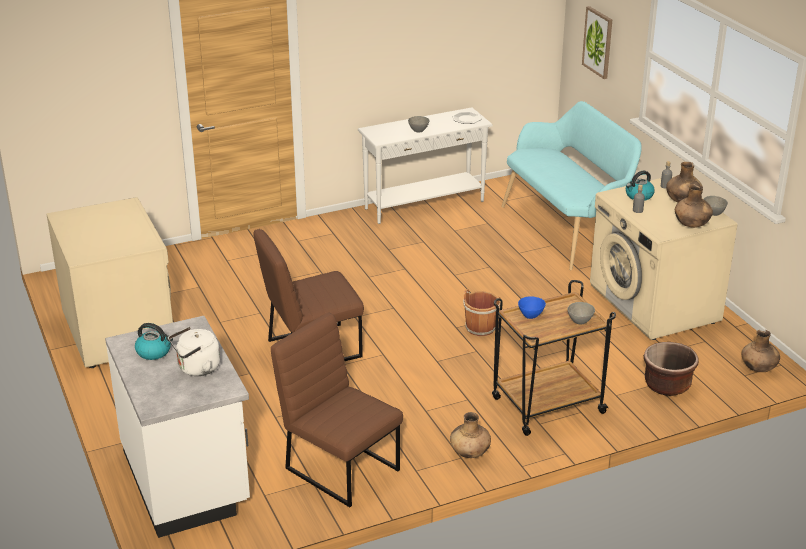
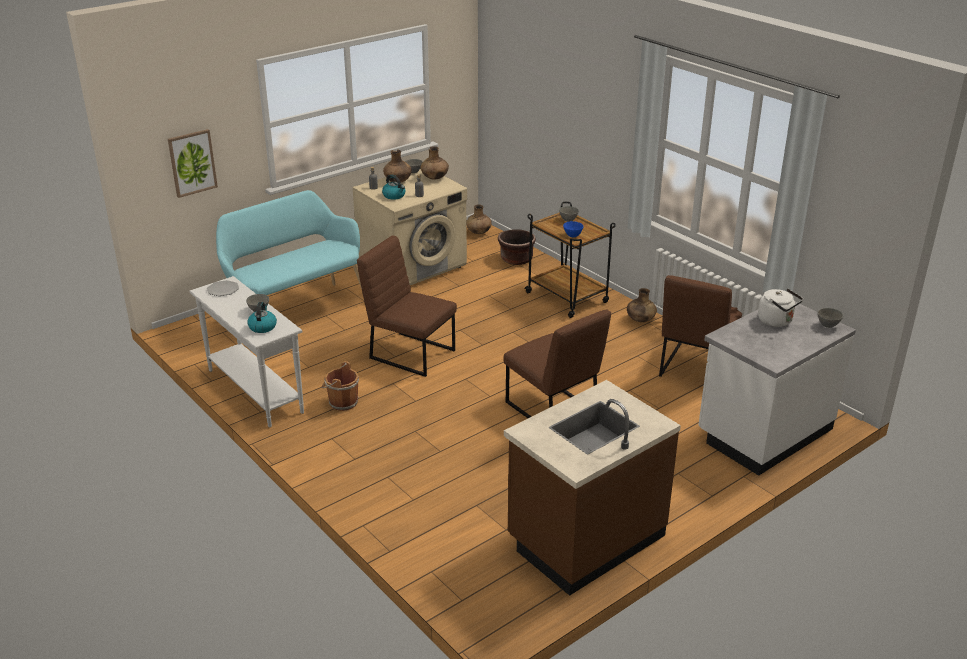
camera: 105 degrees left, 0 degrees up
beige washing machine [47,197,173,368] -> brown counter [504,380,681,596]
kettle [135,323,173,360] -> kettle moved to [247,302,277,333]
brown bucket [463,289,501,336] -> brown bucket moved to [321,361,359,411]
none -> brown chair [357,236,457,377]
none -> grey bowl [817,308,843,328]

